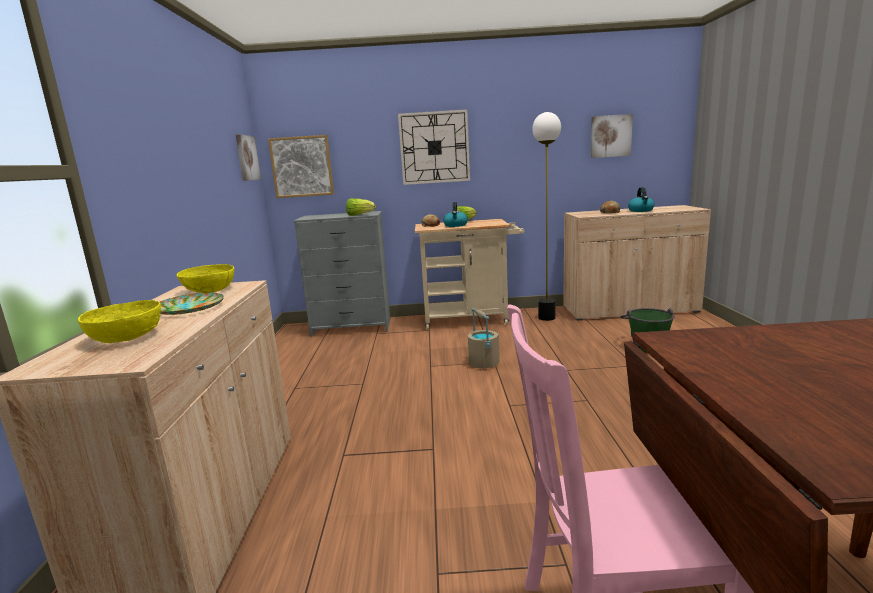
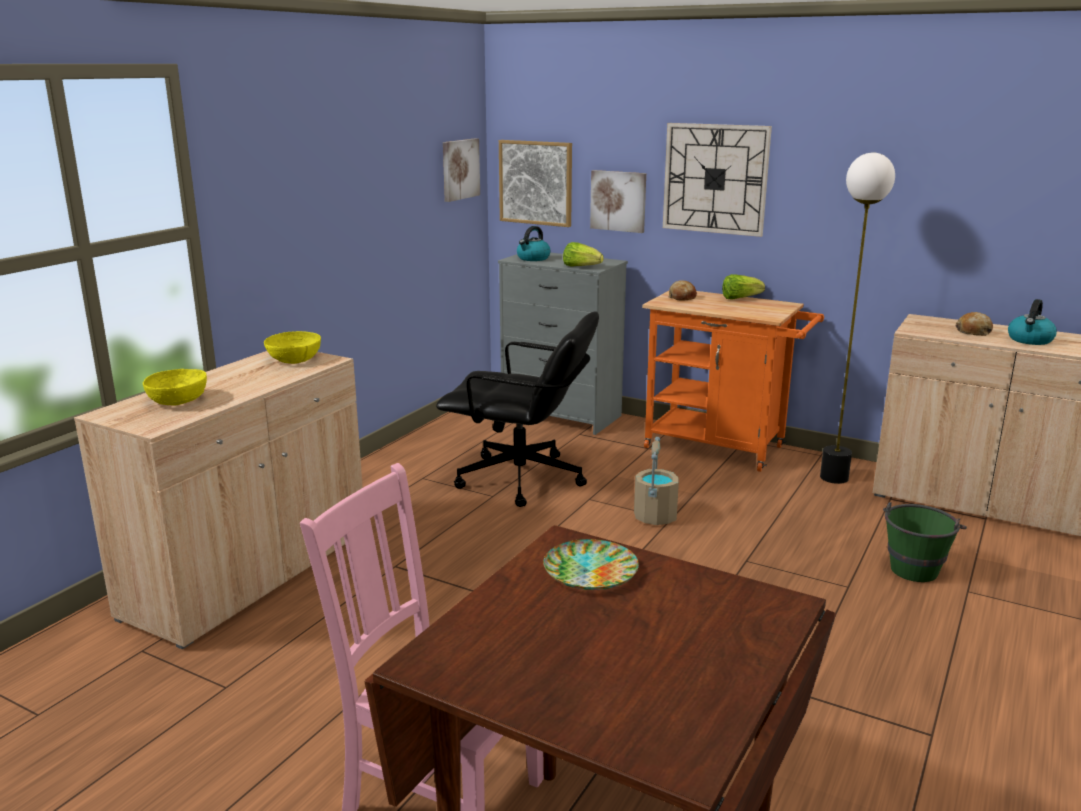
camera: 30 degrees right, 5 degrees up
plate [160,293,224,315] -> plate moved to [543,539,639,590]
beige cart [415,219,524,330] -> orange cart [642,291,824,472]
kettle [443,202,468,227] -> kettle moved to [517,226,551,261]
picture [591,114,633,158] -> picture moved to [590,170,646,233]
none -> black office chair [436,311,599,507]

